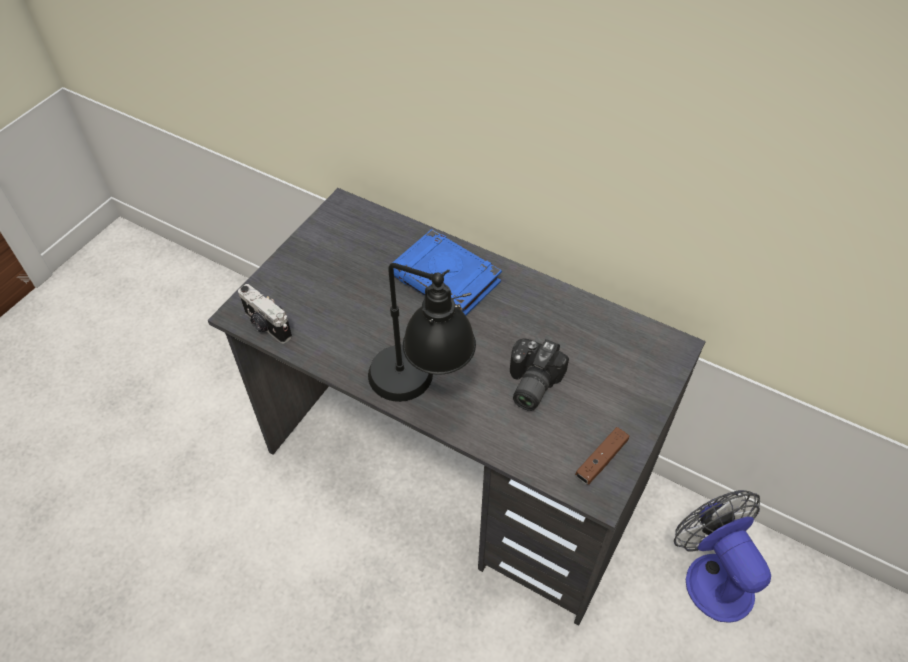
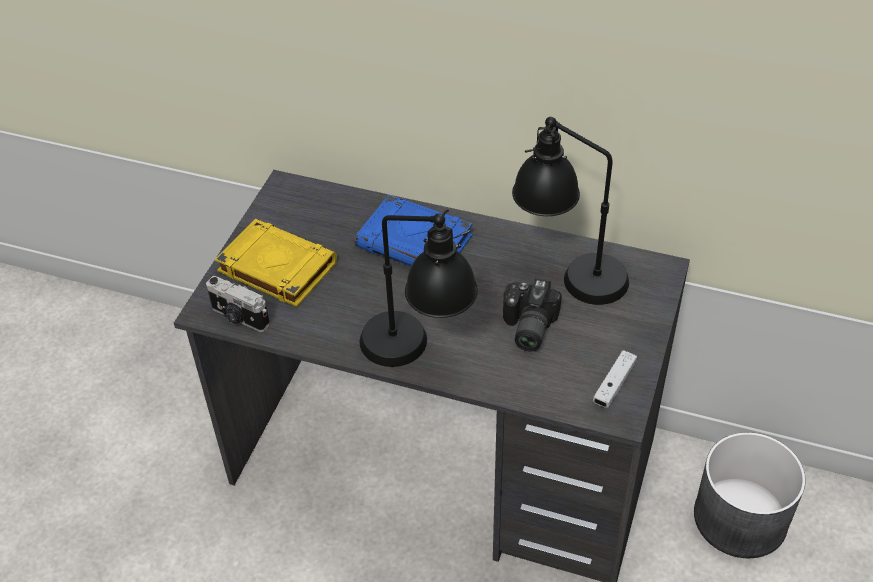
camera: 10 degrees left, 5 degrees down
brown game controller [575,427,629,485] -> white game controller [593,350,637,408]
fan [674,490,771,623] -> grey planter [694,432,806,558]
none -> yellow book [215,219,337,307]
none -> black table lamp [512,117,629,305]

